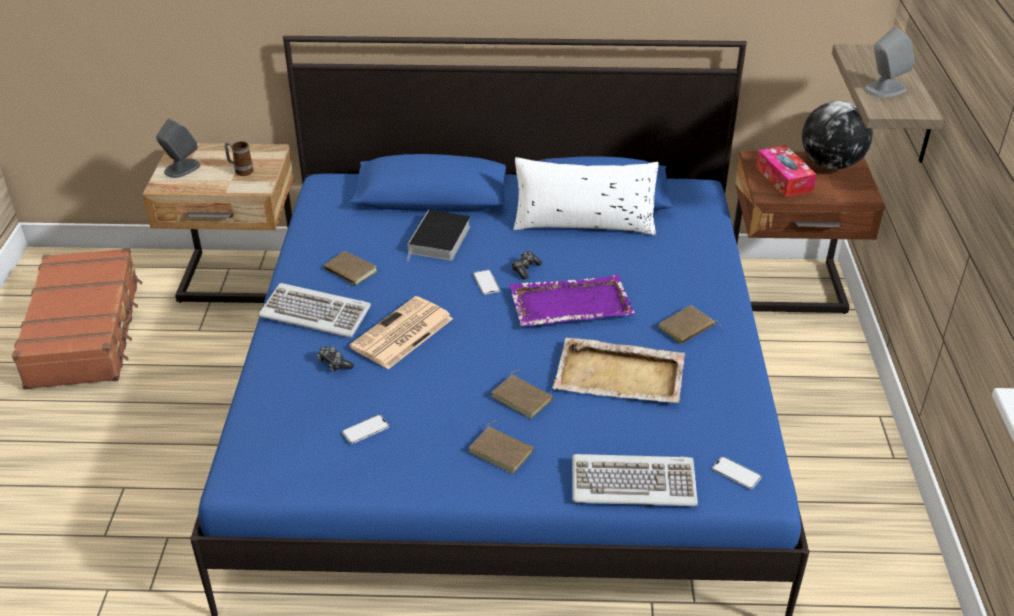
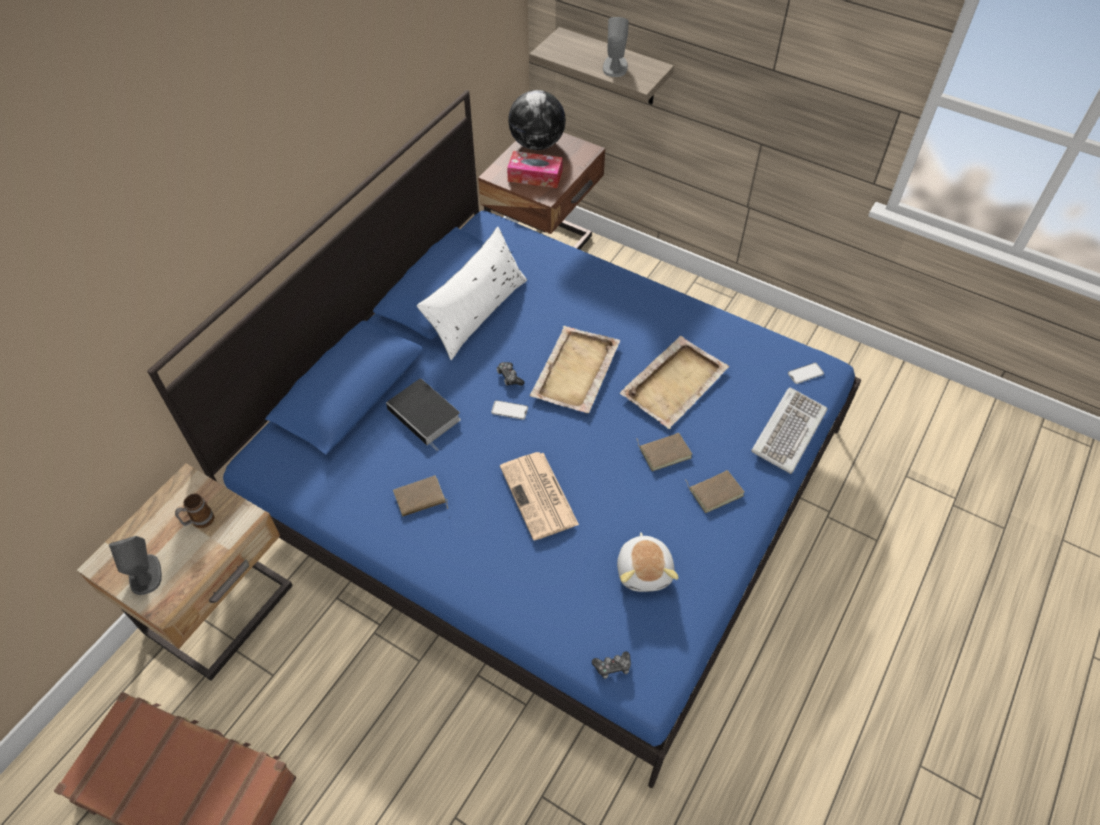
camera: 60 degrees left, 15 degrees up
keyboard [258,283,371,338] -> none
game controller [317,347,354,372] -> game controller moved to [592,652,631,679]
phone [342,415,389,444] -> plush toy [617,532,679,592]
purple tray [509,274,635,326] -> beige tray [530,326,620,413]
brown book [658,305,723,344] -> none

